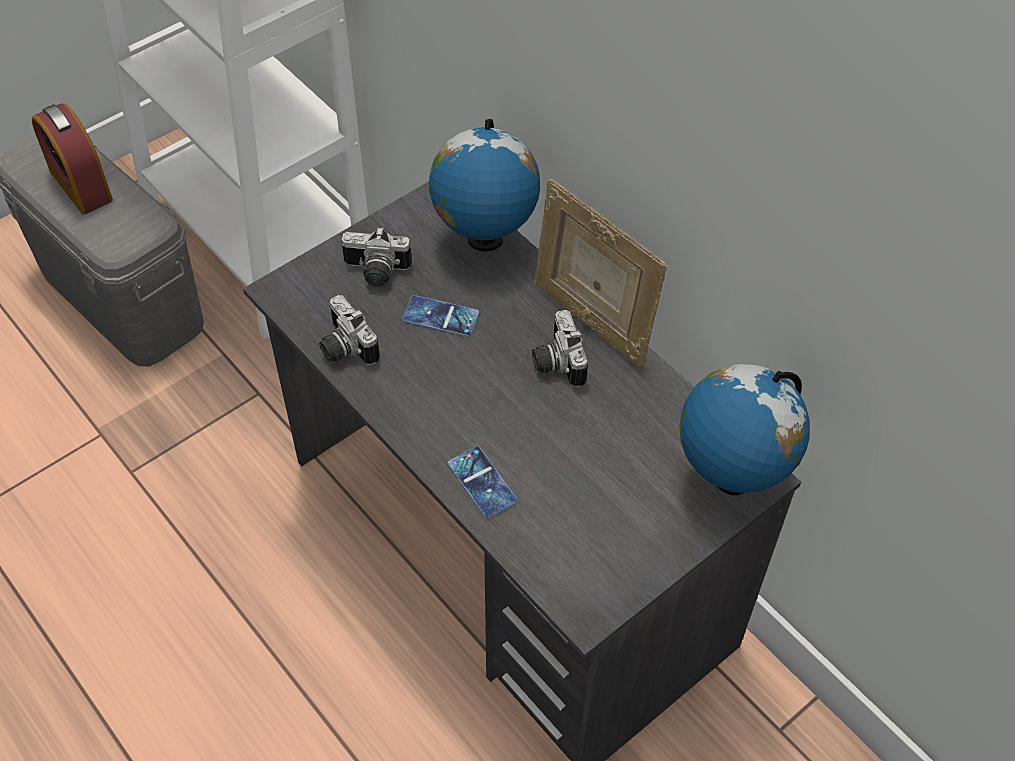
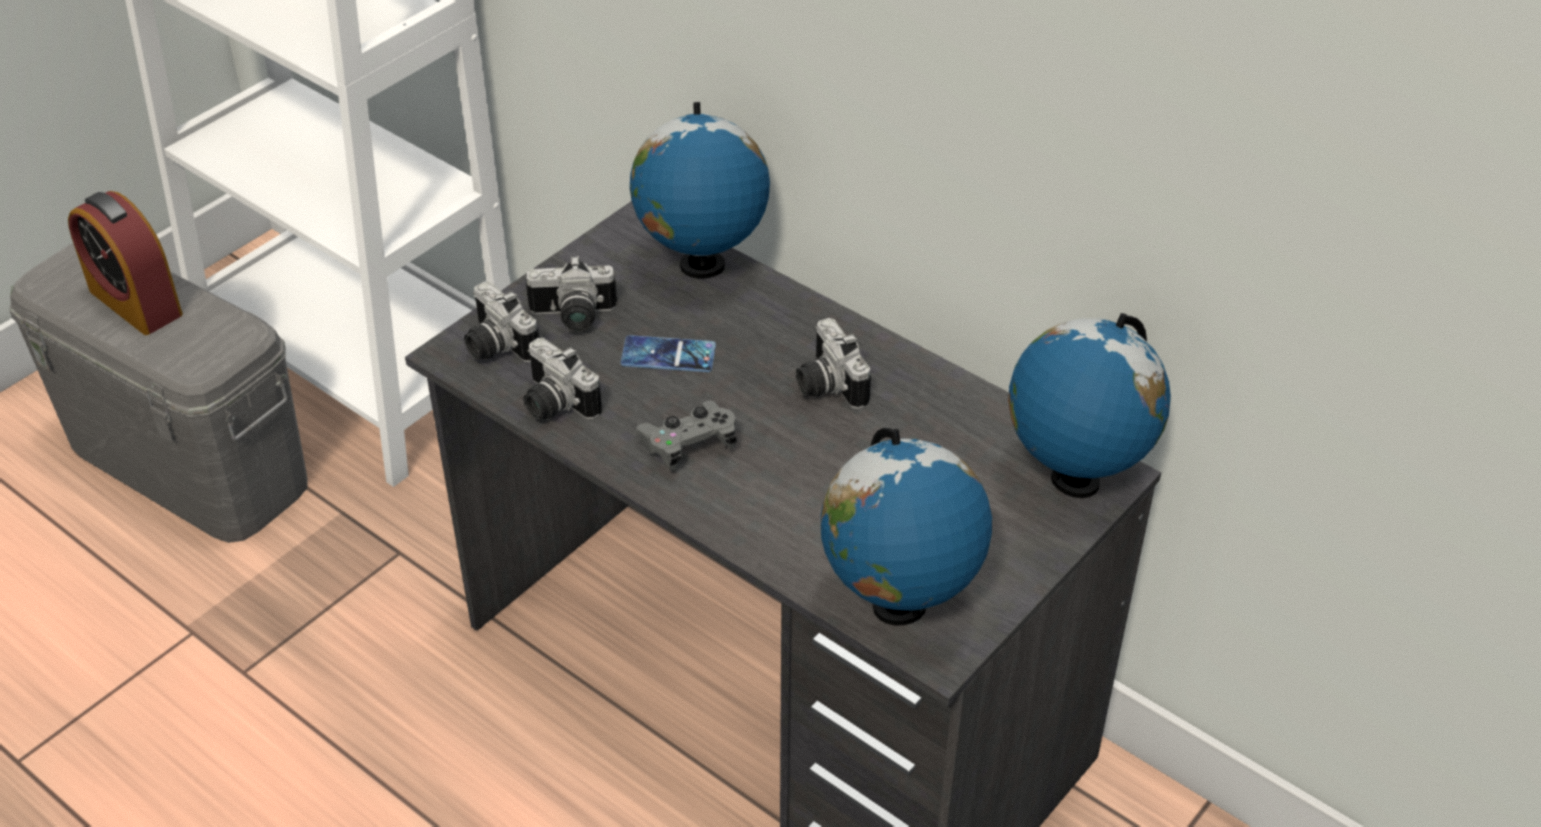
camera: 10 degrees left, 10 degrees down
phone [448,447,517,518] -> none
picture frame [534,179,667,368] -> none
none -> camera [464,282,539,362]
none -> grey game controller [635,400,737,471]
none -> globe [820,428,992,625]

